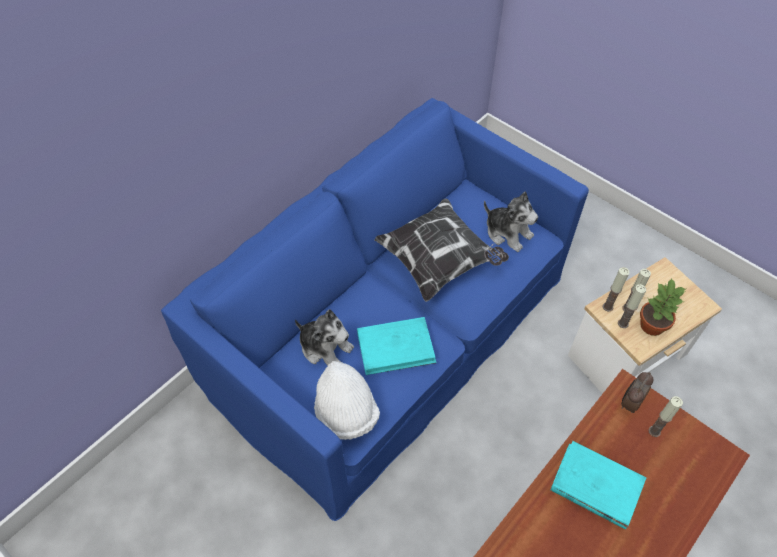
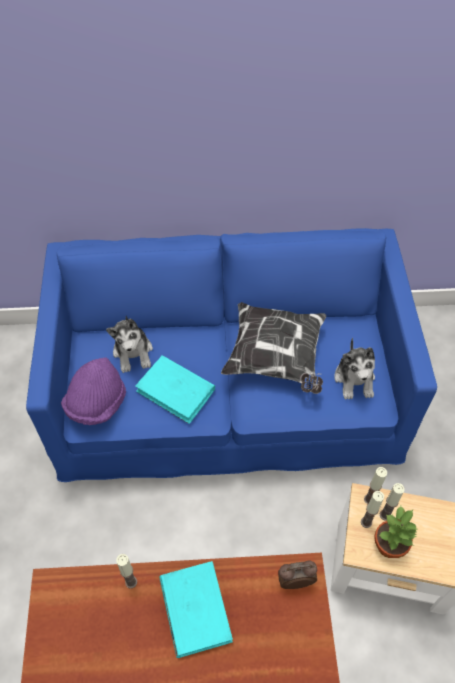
camera: 45 degrees right, 0 degrees up
white hat [314,361,380,440] -> purple hat [61,357,126,425]
candle [648,396,683,437] -> candle moved to [116,554,137,588]

